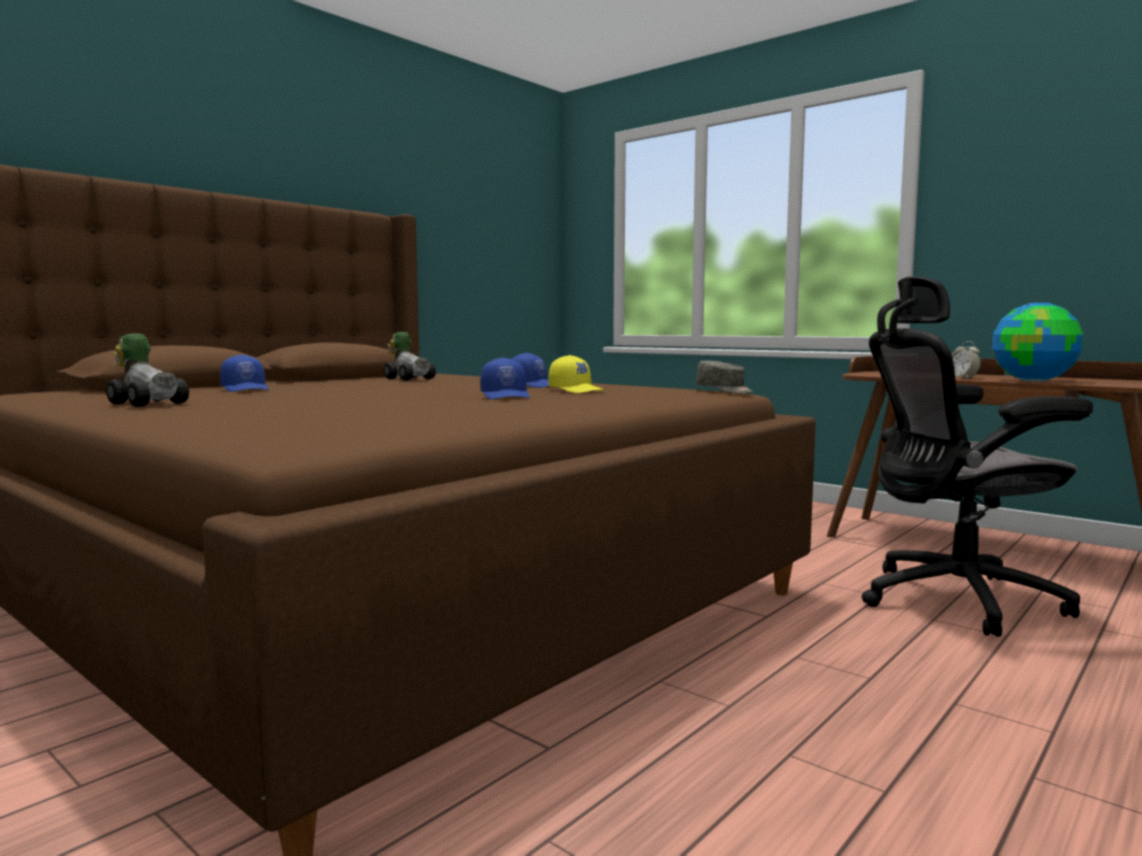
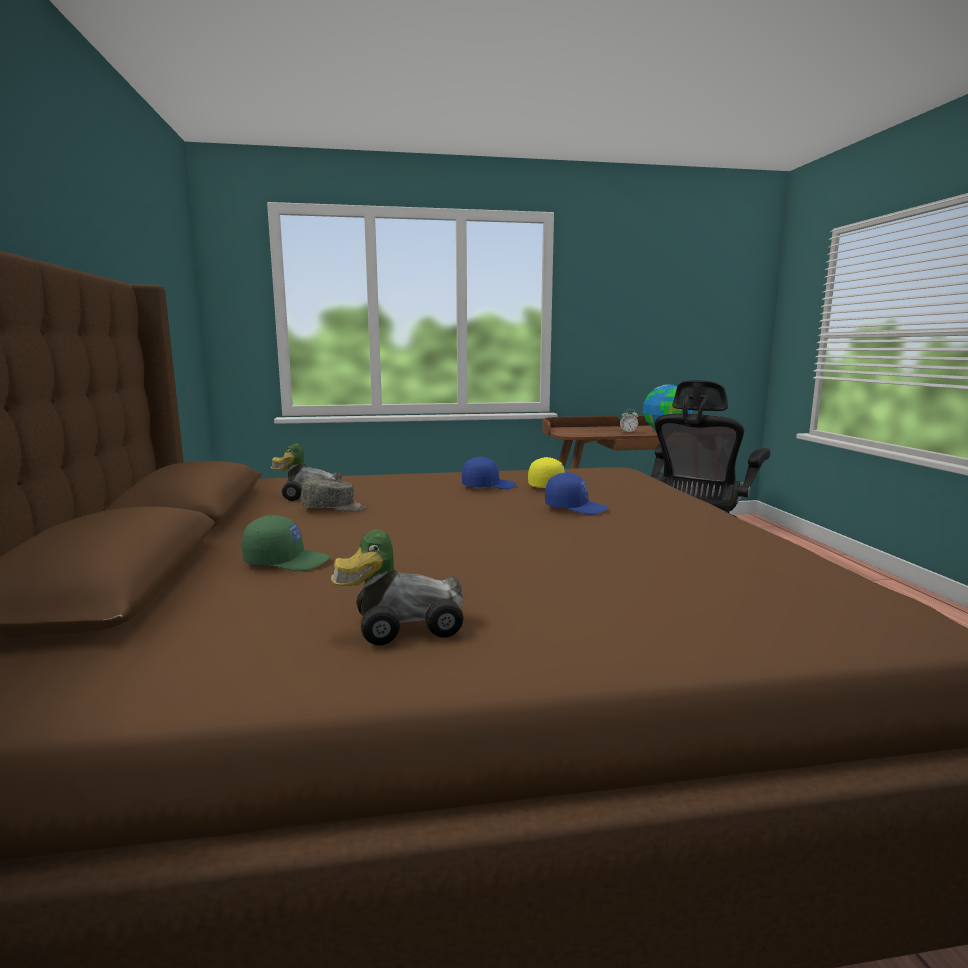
camera: 50 degrees left, 5 degrees up
blue cap [220,354,269,392] -> green cap [242,515,330,571]
grey cap [695,361,753,393] -> grey cap moved to [300,478,366,512]

